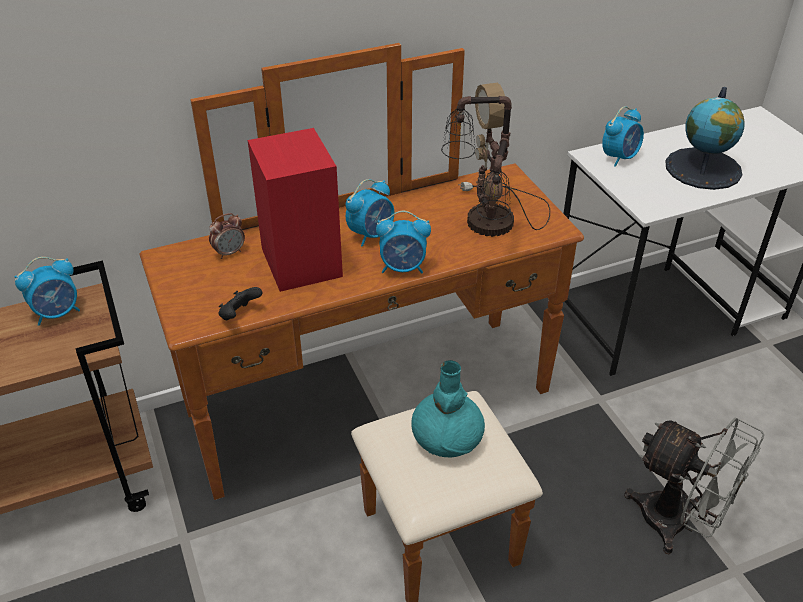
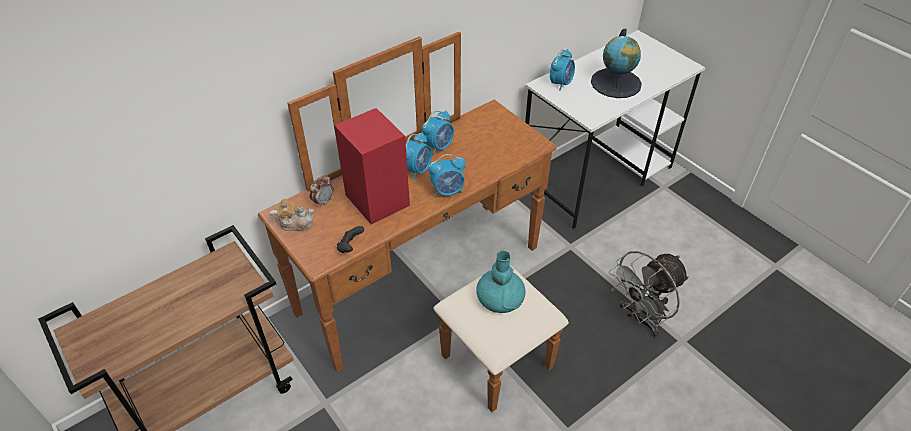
camera: 15 degrees left, 5 degrees up
alarm clock [15,257,80,326] -> alarm clock moved to [422,110,454,156]
table lamp [441,83,550,237] -> none
grey fan [624,417,764,554] -> grey fan turned 120 degrees clockwise [609,251,689,338]
none -> teapot [270,198,314,231]

